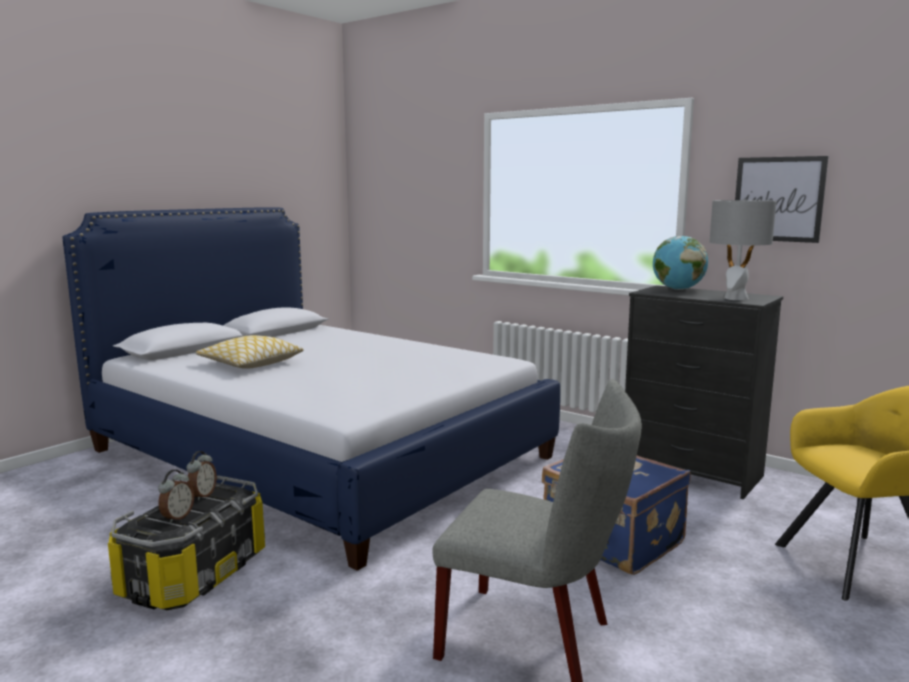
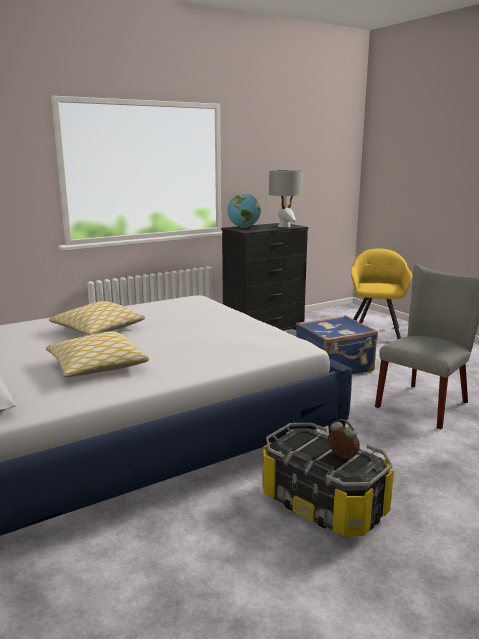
camera: 70 degrees left, 5 degrees up
alarm clock [187,451,217,501] -> none
picture [735,156,828,243] -> none
none -> pillow [49,301,145,335]

